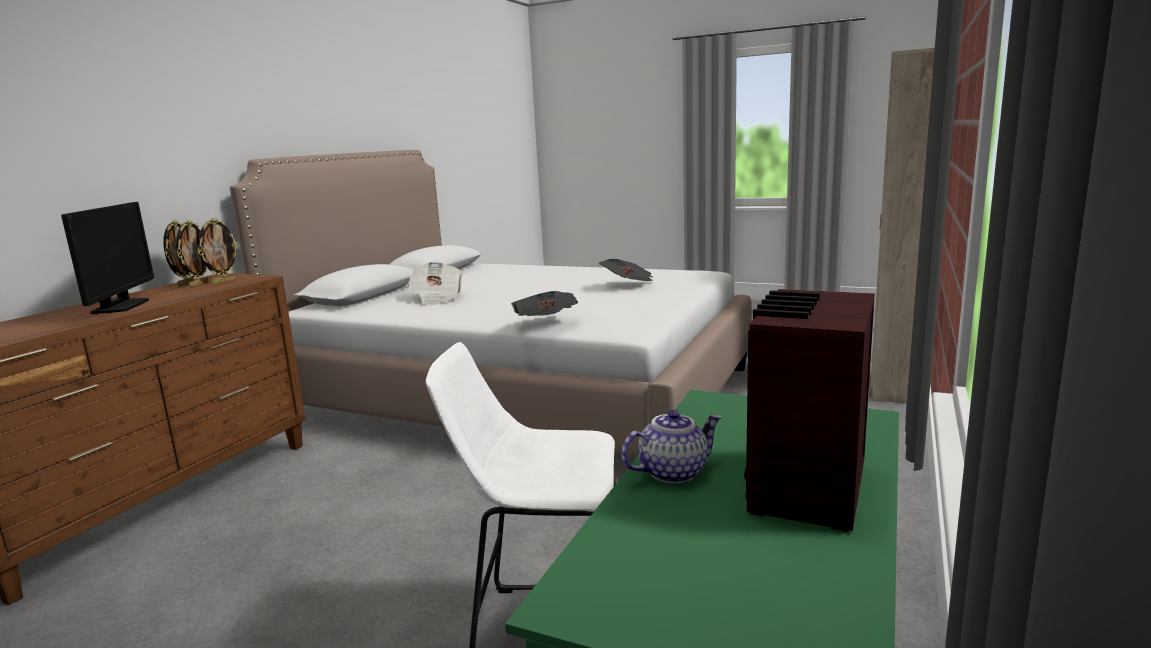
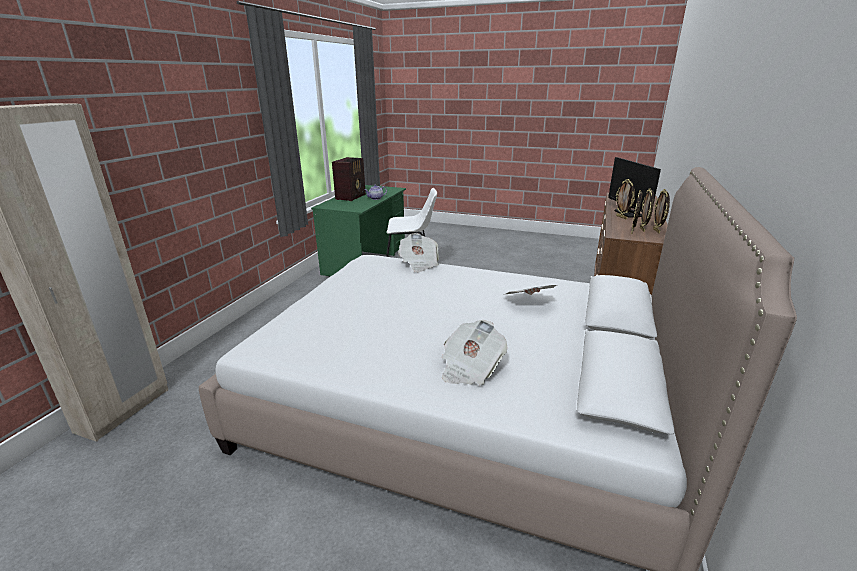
camera: 175 degrees right, 10 degrees up
newspaper [599,259,653,281] -> newspaper moved to [442,320,507,385]
none -> picture frame [616,179,635,219]

